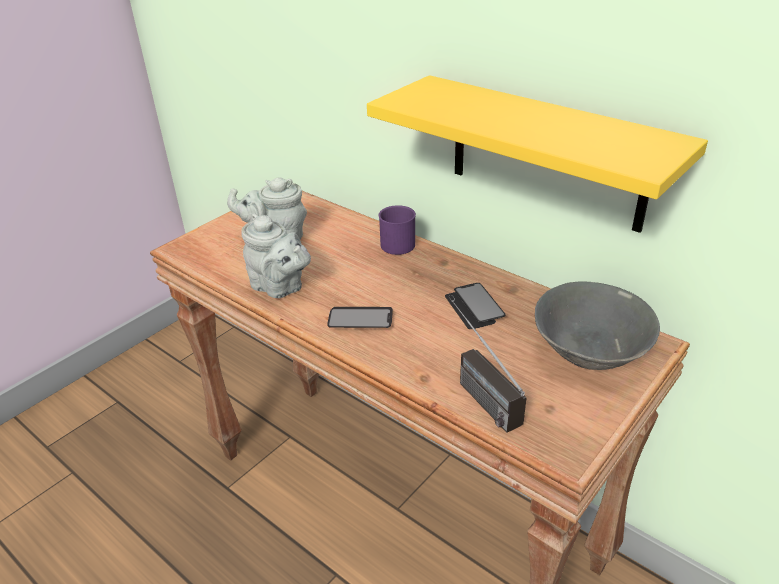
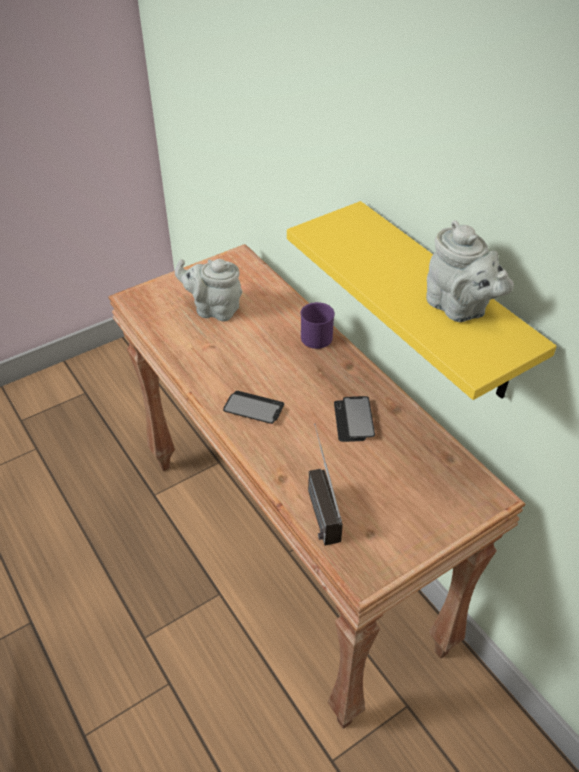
camera: 15 degrees right, 10 degrees up
grey teapot [241,213,311,298] -> grey teapot moved to [426,220,514,322]
grey bowl [535,281,660,370] -> none

